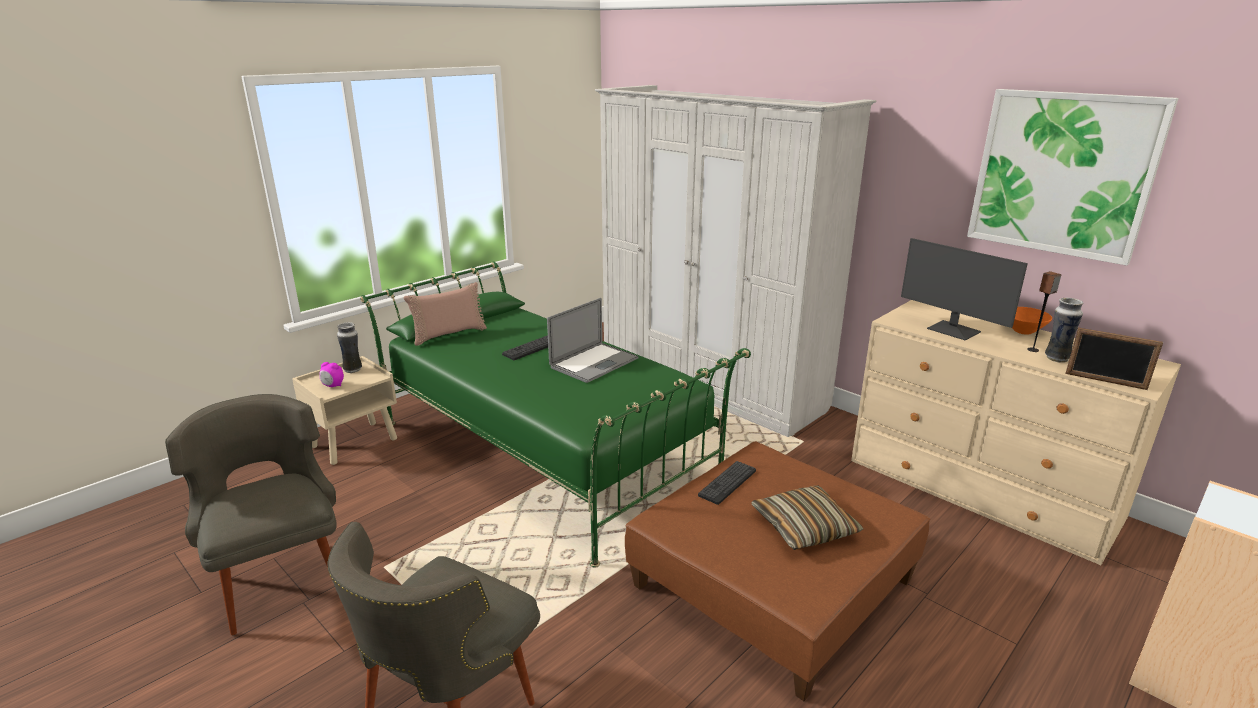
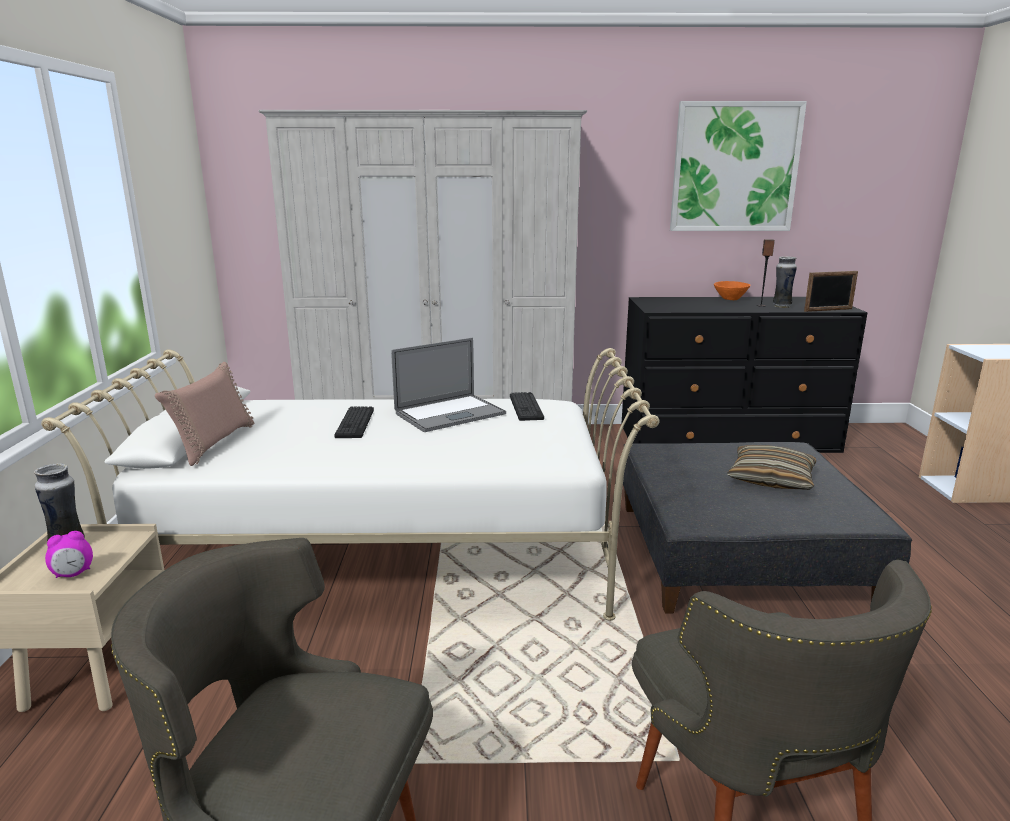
camera: 45 degrees left, 5 degrees down
green bed [360,262,751,568] -> white bed [41,348,659,621]
laptop [547,298,639,383] -> laptop turned 60 degrees clockwise [391,338,506,432]
brown ottoman [625,442,930,701] -> grey ottoman [623,442,912,613]
keyboard [698,461,756,505] -> keyboard moved to [510,392,544,421]
beige dresser [851,300,1181,565] -> black dresser [622,297,868,453]
monitor [901,238,1028,341] -> none

